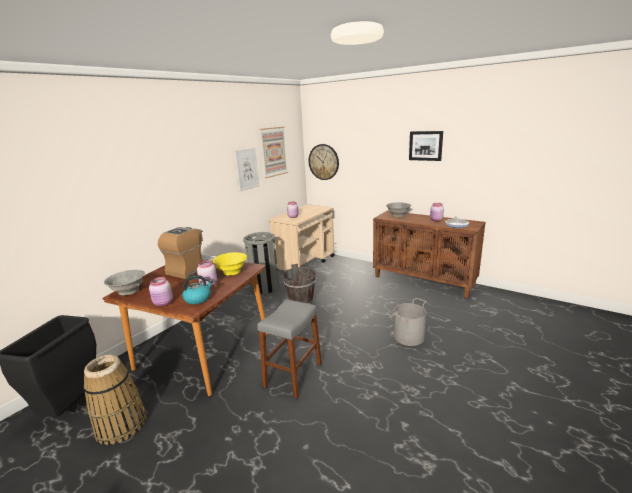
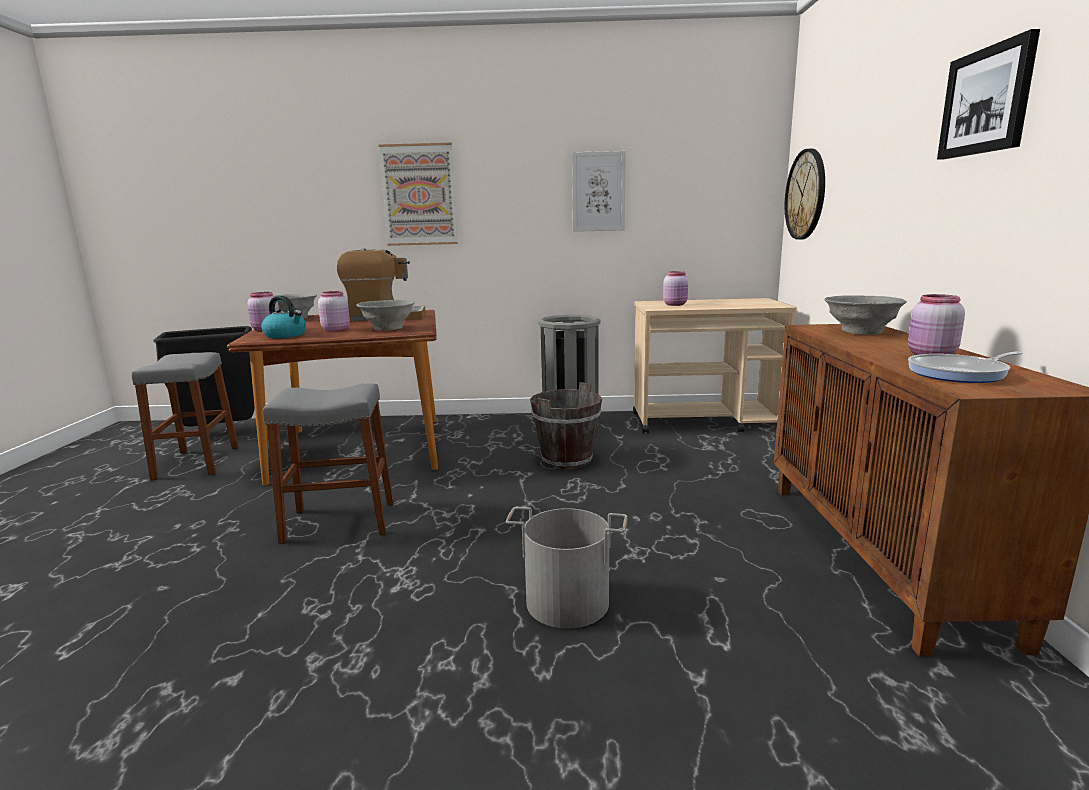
camera: 55 degrees right, 5 degrees down
basket [84,354,146,445] -> grey stool [132,352,239,481]
yellow bowl [213,252,247,275] -> grey bowl [356,300,415,331]
picture [260,127,288,178] -> picture moved to [378,143,458,246]

